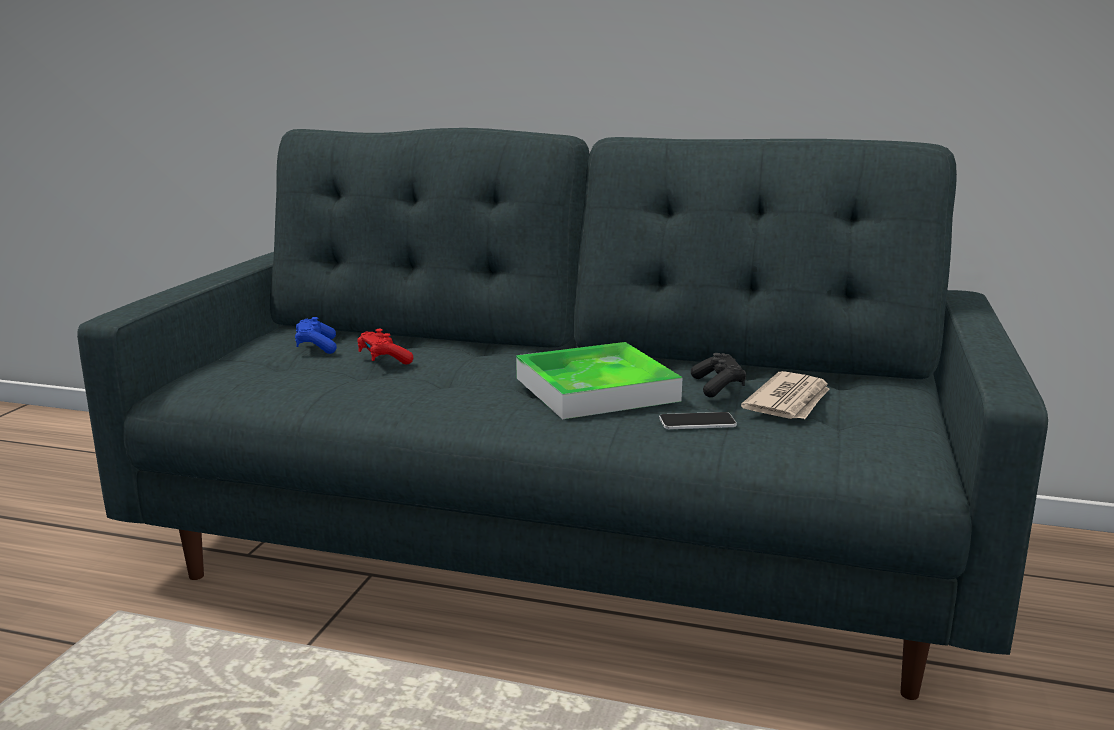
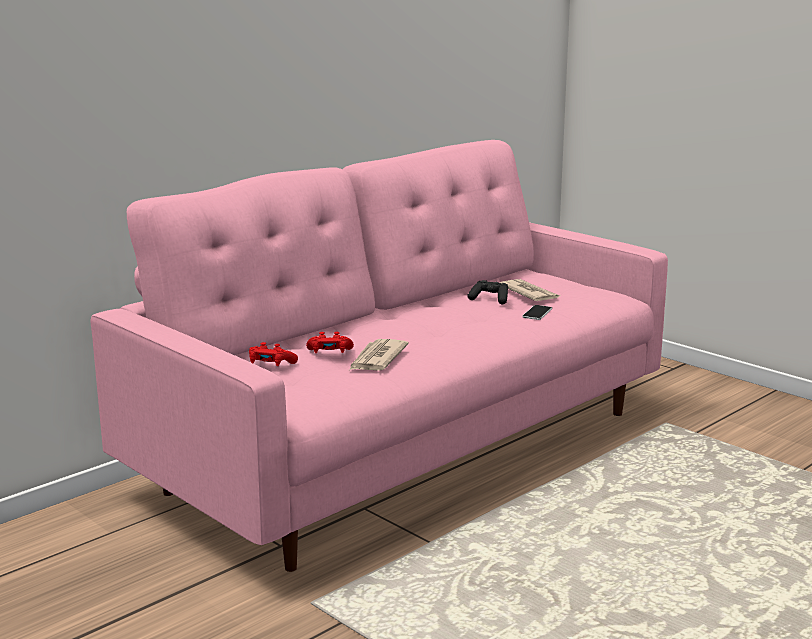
camera: 60 degrees left, 0 degrees up
grey sofa [77,128,1048,700] -> pink sofa [90,140,668,572]
blue game controller [295,317,337,354] -> red game controller [249,342,298,366]
tray [516,342,682,419] -> none
none -> newspaper [349,339,409,371]

